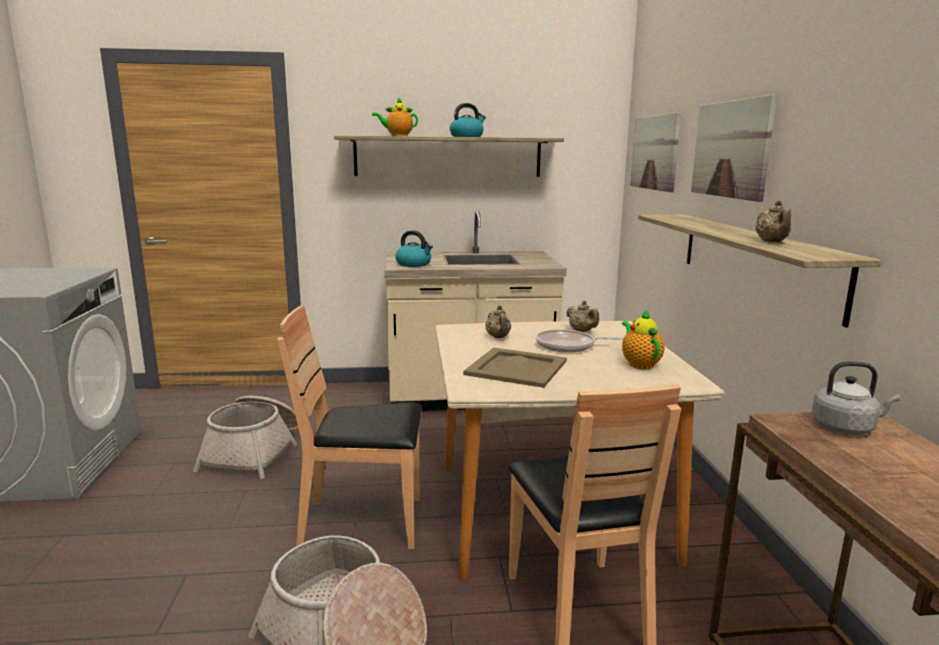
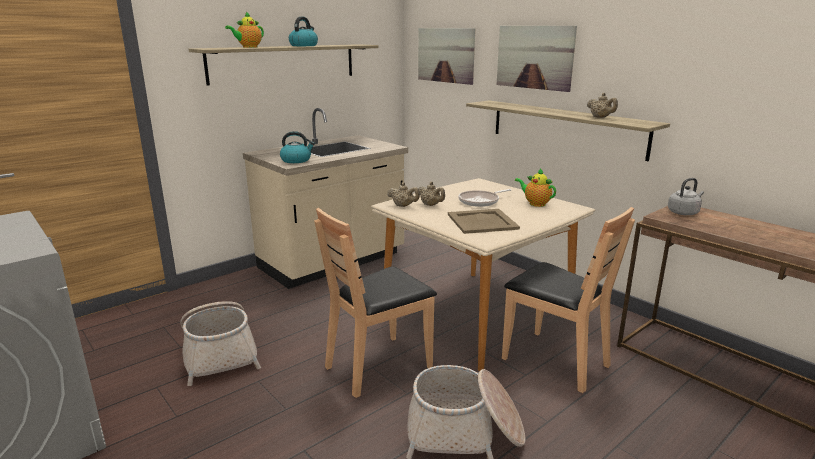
camera: 35 degrees left, 5 degrees up
beige teapot [566,300,599,332] -> beige teapot moved to [387,182,420,207]

